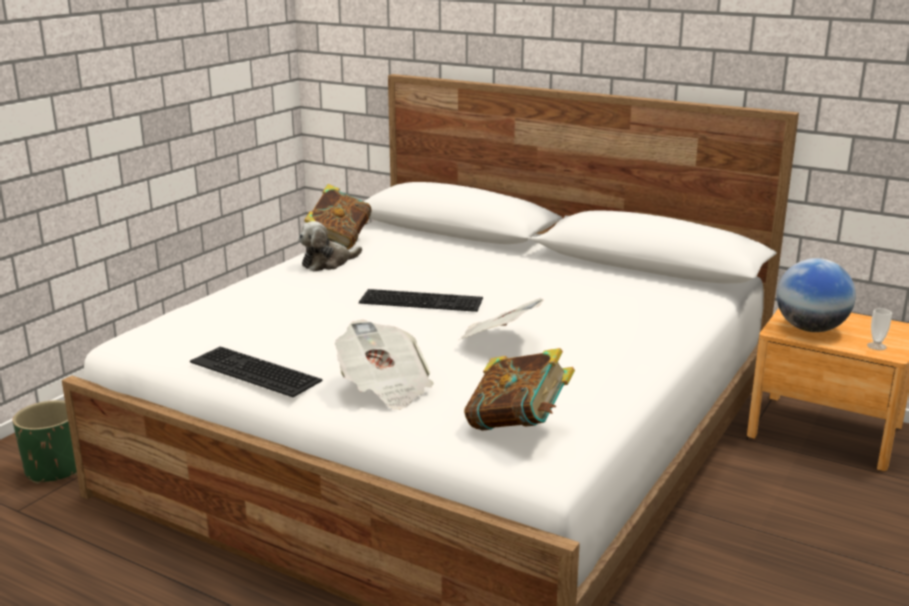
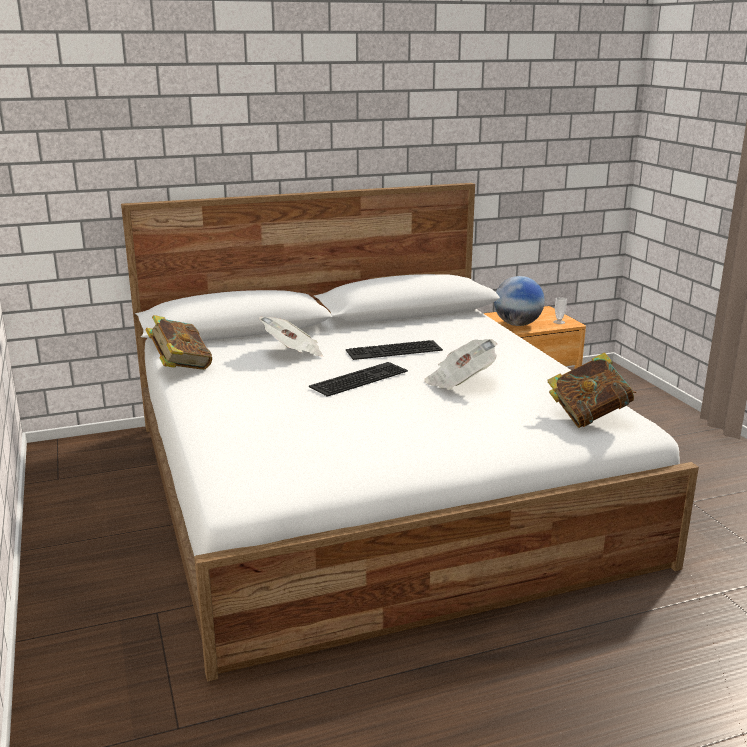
camera: 50 degrees left, 0 degrees up
green planter [12,400,77,484] -> none
keyboard [190,347,322,397] -> keyboard moved to [346,340,443,360]
plush toy [298,221,362,272] -> none
newspaper [335,320,434,410] -> newspaper moved to [259,317,323,356]

